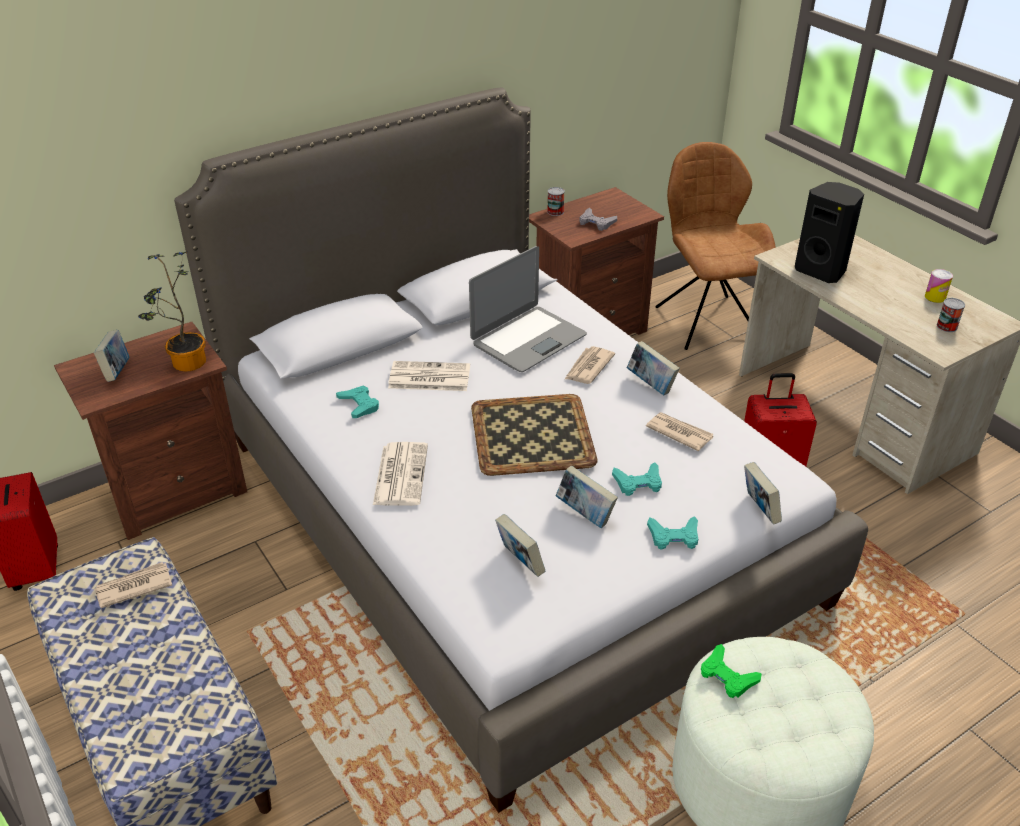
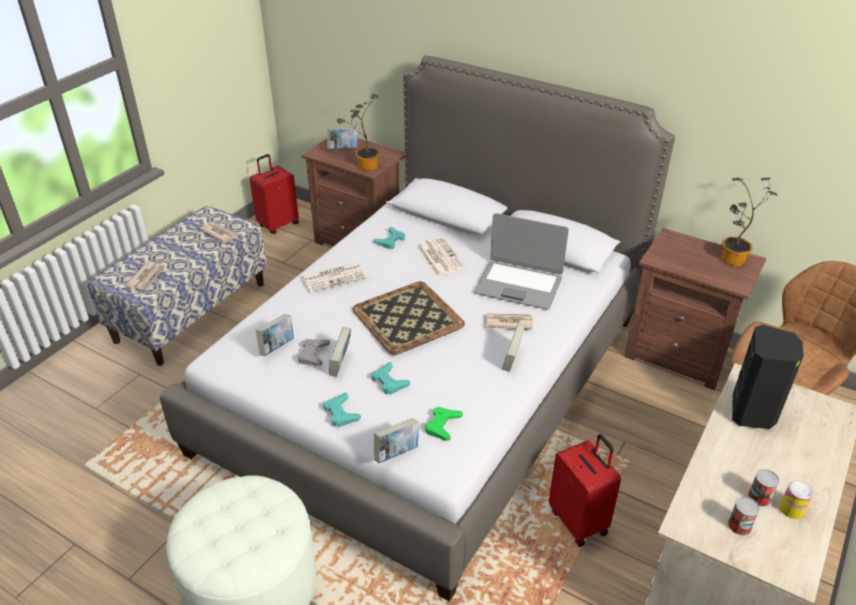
camera: 65 degrees right, 0 degrees up
can [547,187,565,216] -> can moved to [748,469,779,507]
grey game controller [579,208,617,231] -> grey game controller moved to [297,339,330,366]
newspaper [646,412,713,451] -> newspaper moved to [125,261,165,290]
green game controller [701,644,762,698] -> green game controller moved to [425,407,463,441]
none -> potted plant [721,177,778,266]

